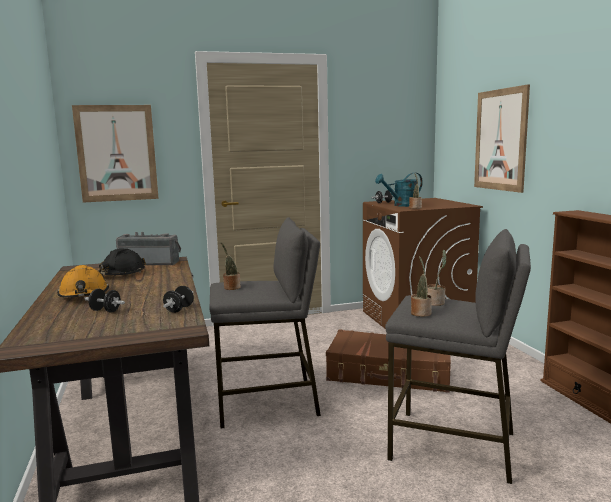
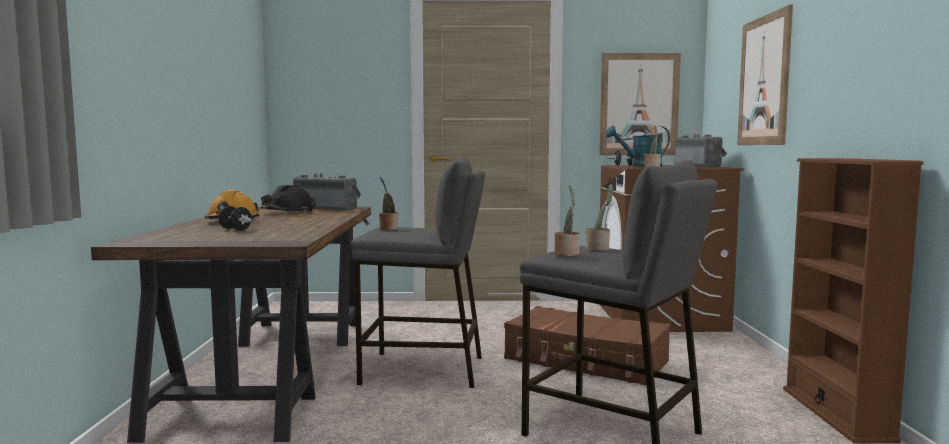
camera: 15 degrees right, 5 degrees down
picture [72,105,159,203] -> picture moved to [599,53,681,155]
black dumbbell [163,286,194,313] -> none
none -> radio [674,134,727,167]

